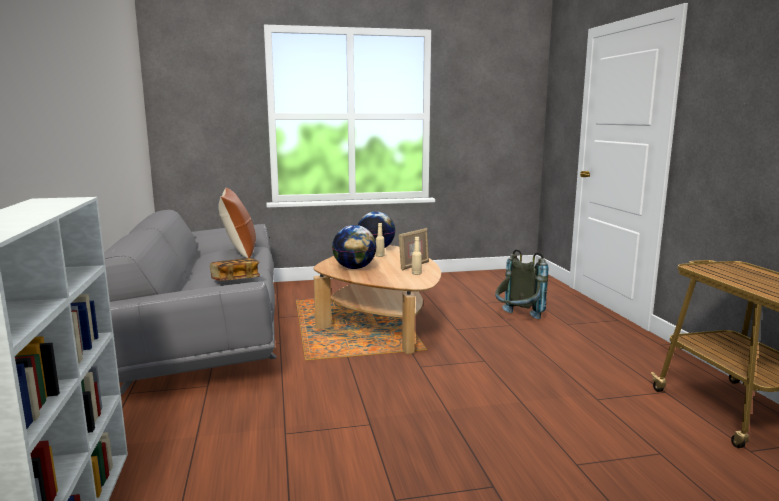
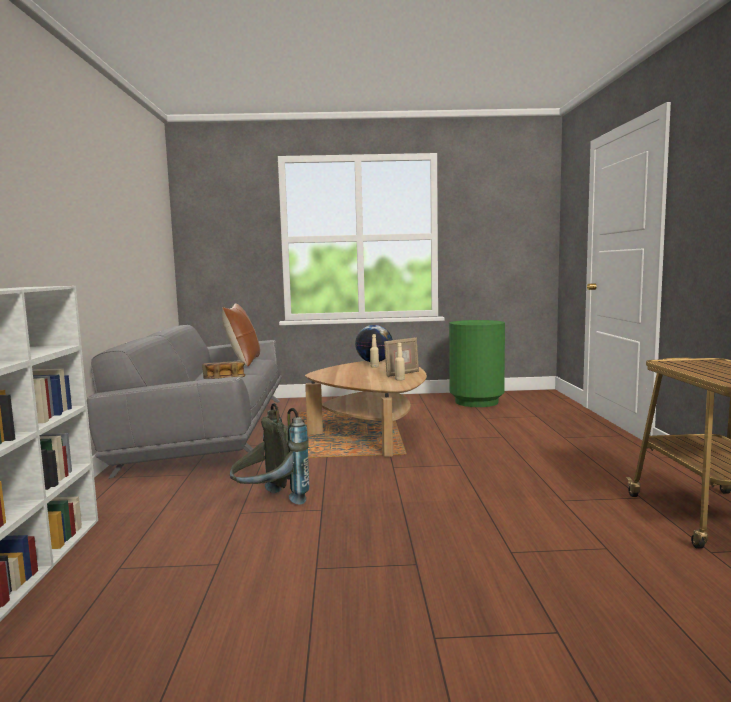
camera: 10 degrees right, 5 degrees down
globe [332,225,377,269] -> none
grey backpack [495,249,549,319] -> grey backpack moved to [230,403,309,505]
none -> green trash can [449,320,505,407]

